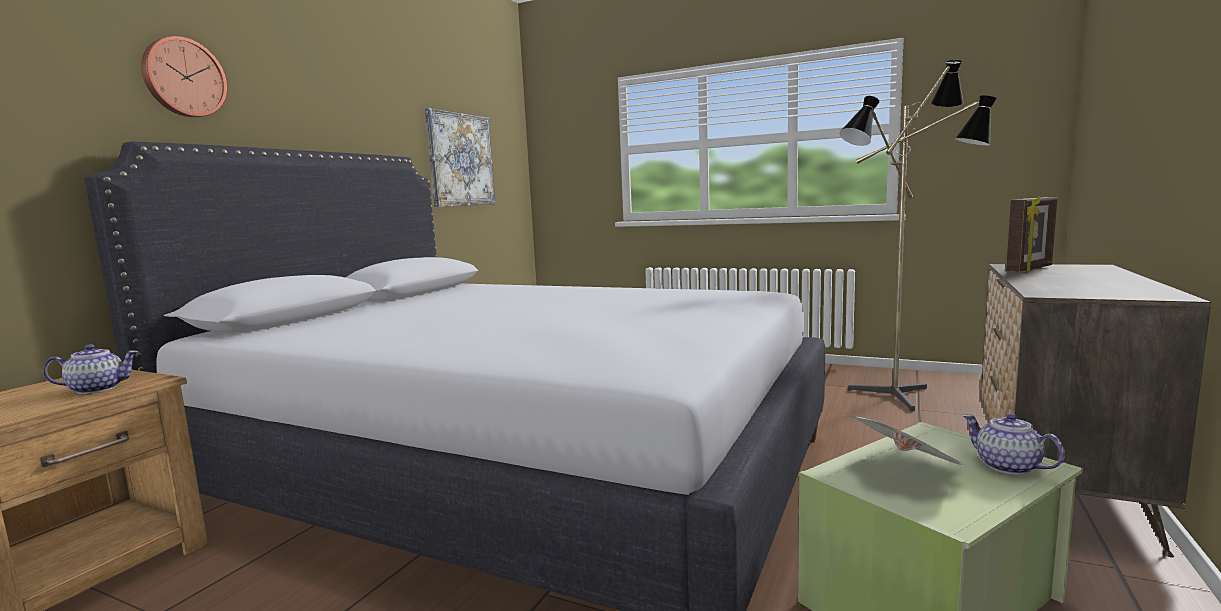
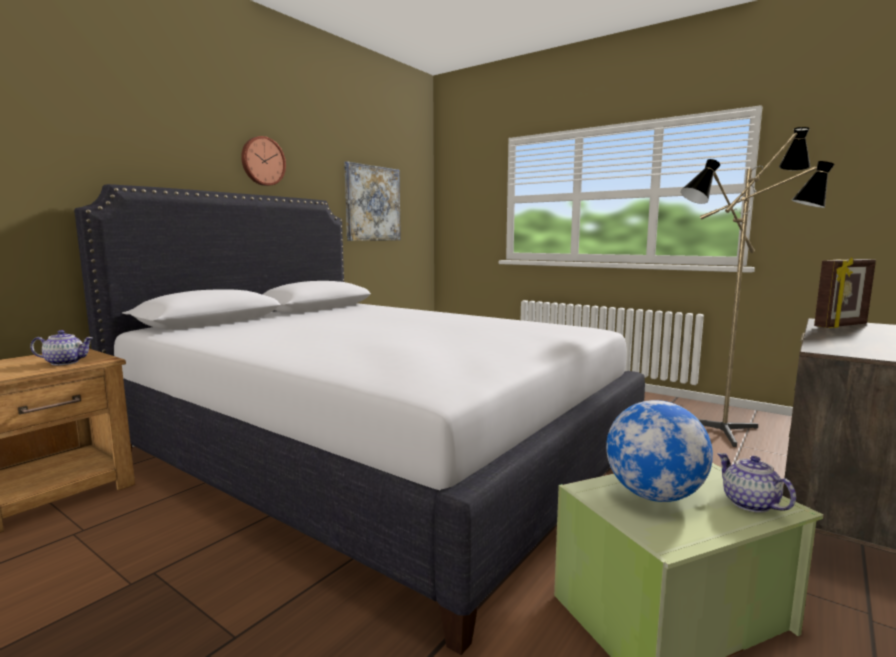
camera: 10 degrees right, 0 degrees up
wall clock [141,36,227,117] -> wall clock moved to [241,136,286,186]
newspaper [844,415,966,465] -> globe [606,400,713,502]

